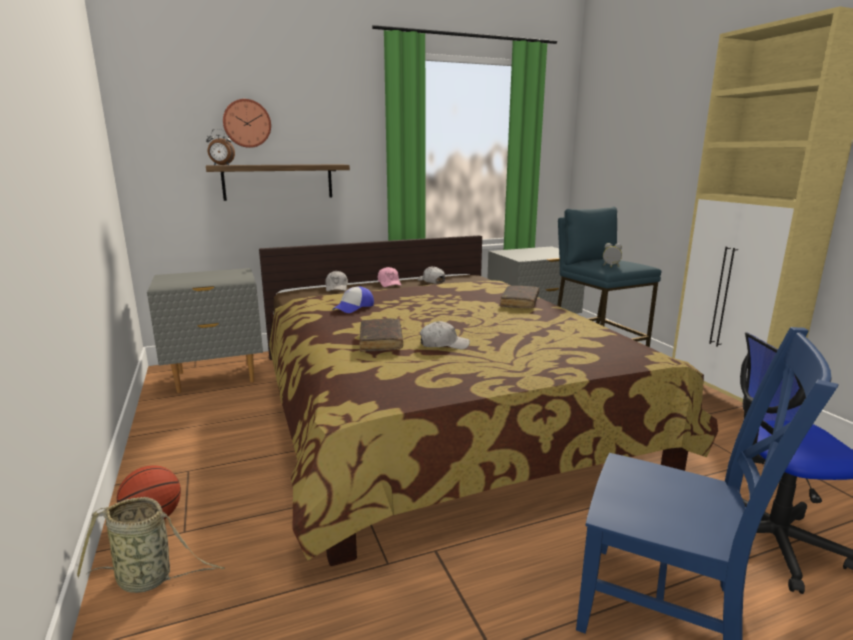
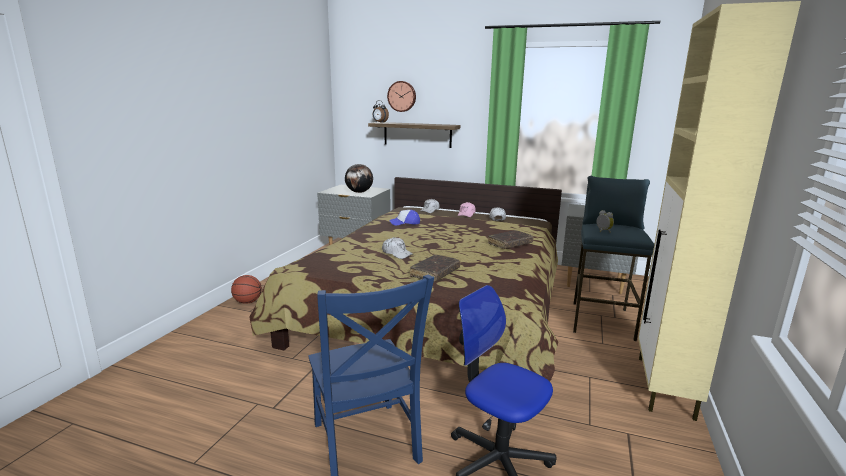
camera: 40 degrees right, 0 degrees up
basket [77,497,224,593] -> none
brown book [359,318,403,352] -> brown book moved to [410,255,461,282]
none -> globe [345,164,373,193]

